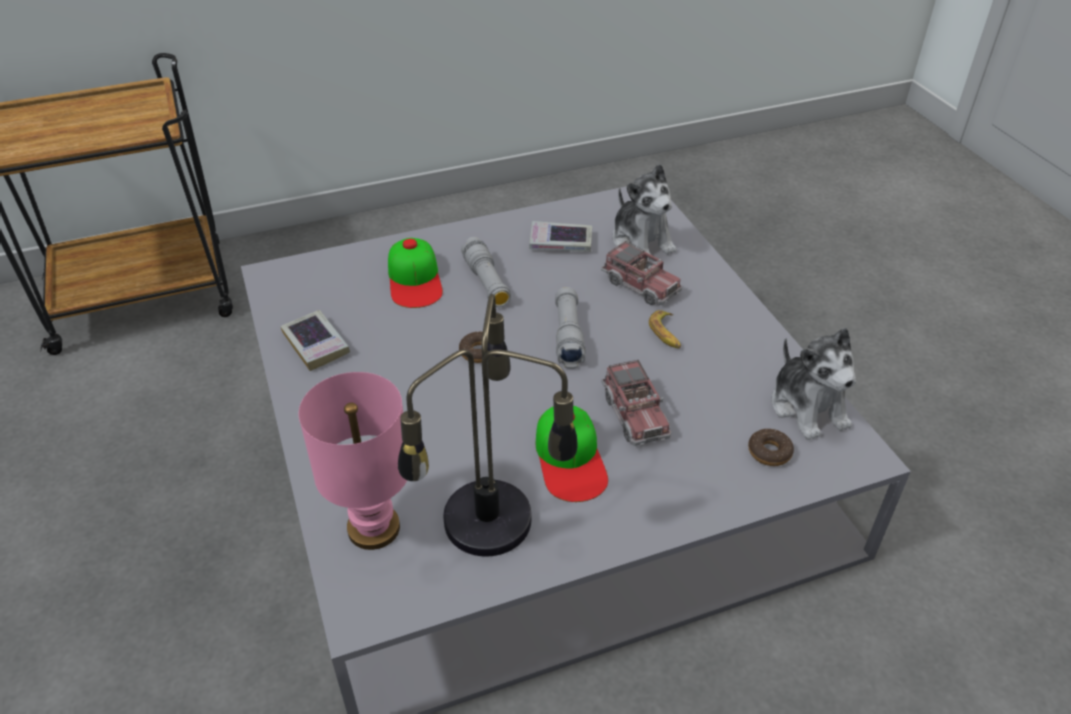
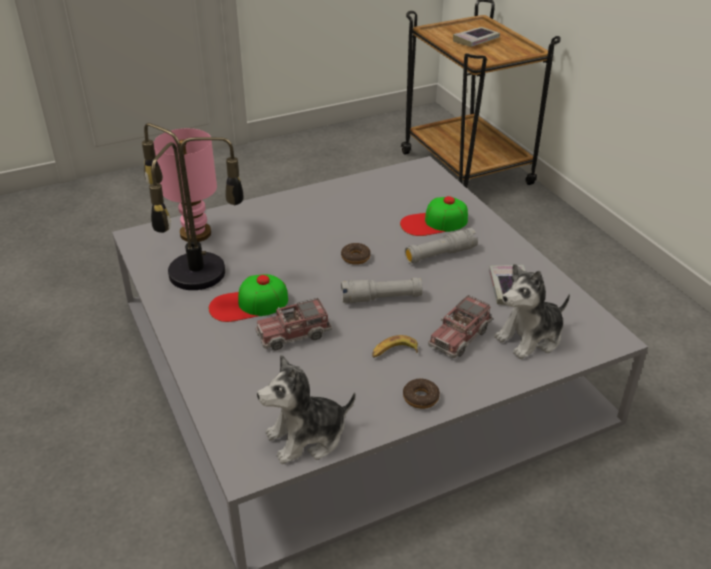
camera: 85 degrees right, 5 degrees down
book [280,310,350,371] -> book moved to [453,27,500,47]
donut [748,429,794,466] -> donut moved to [403,379,440,409]

